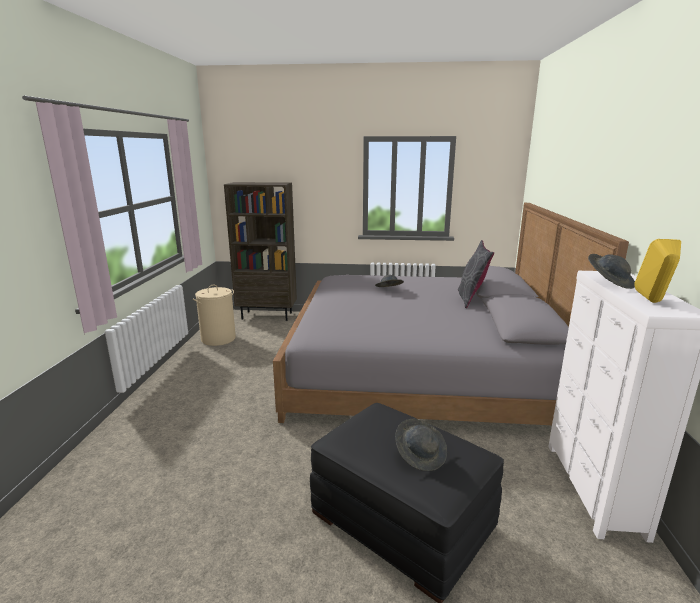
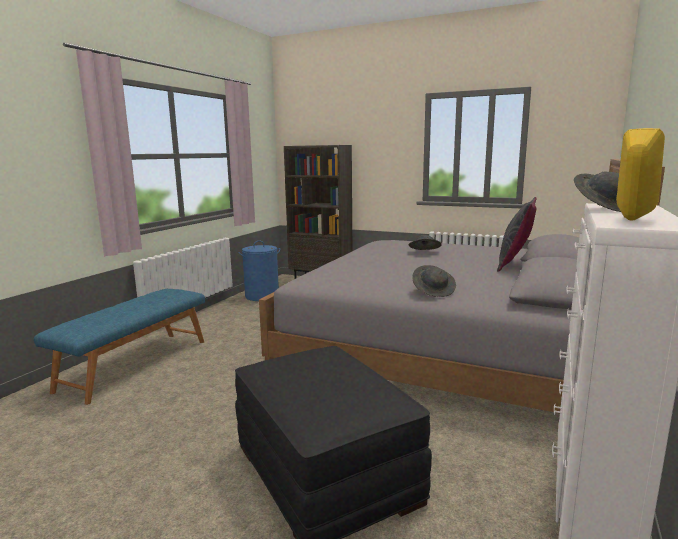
camera: 20 degrees right, 5 degrees down
beige laundry basket [193,284,236,346] -> blue laundry basket [238,240,280,301]
grey hat [395,418,447,471] -> grey hat moved to [412,265,456,297]
none -> blue bench [34,289,205,405]

